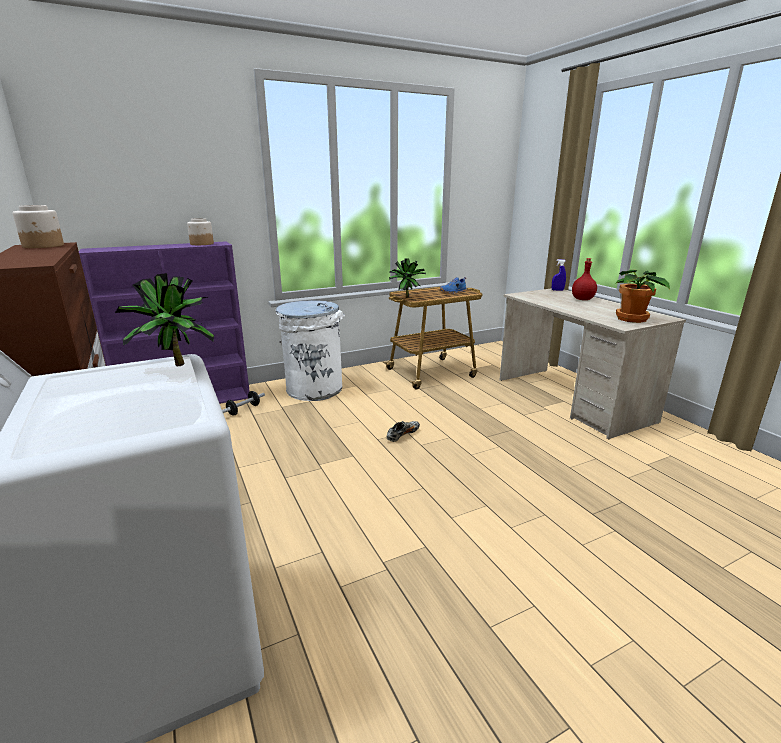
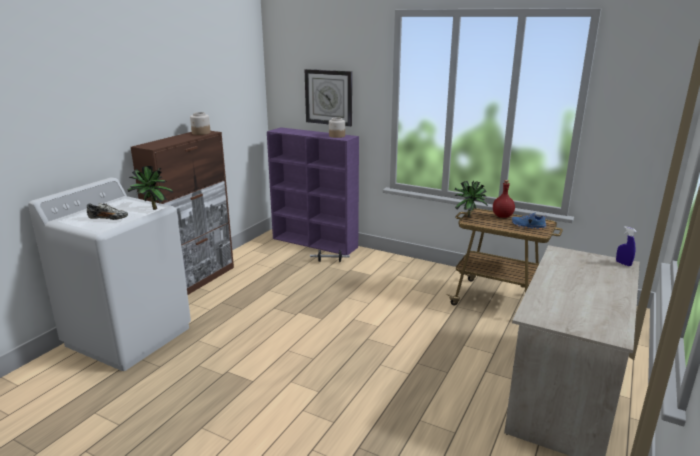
camera: 55 degrees right, 0 degrees up
white trash can [276,300,345,401] -> none
shoe [387,421,420,442] -> shoe moved to [87,203,128,220]
red bottle [572,258,597,300] -> red bottle moved to [493,180,515,218]
potted plant [615,270,670,323] -> none
none -> wall clock [304,69,352,127]

